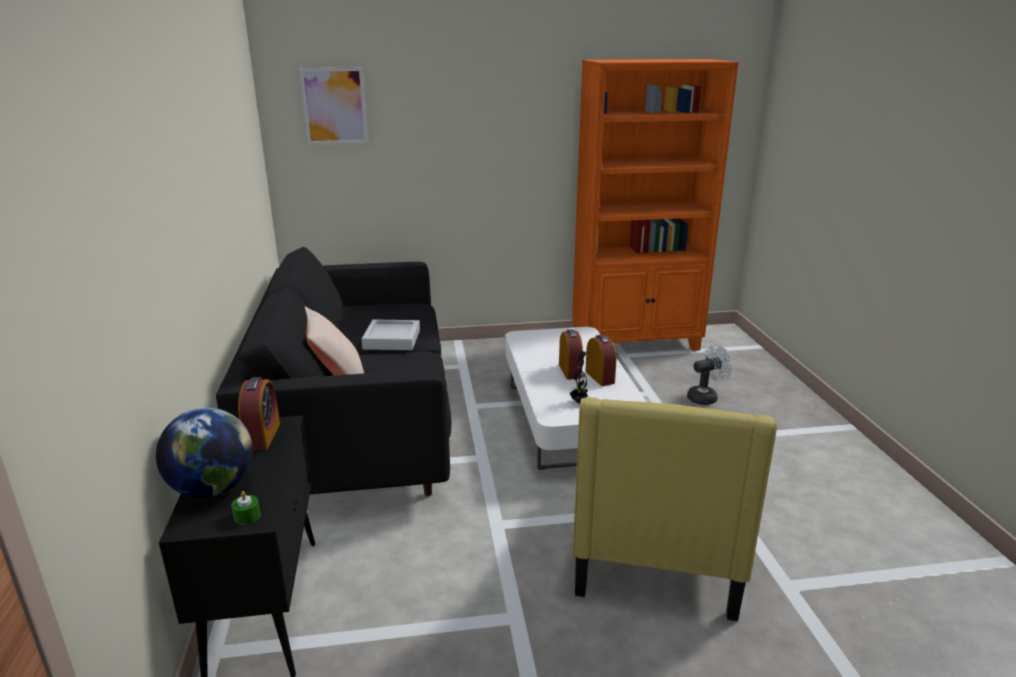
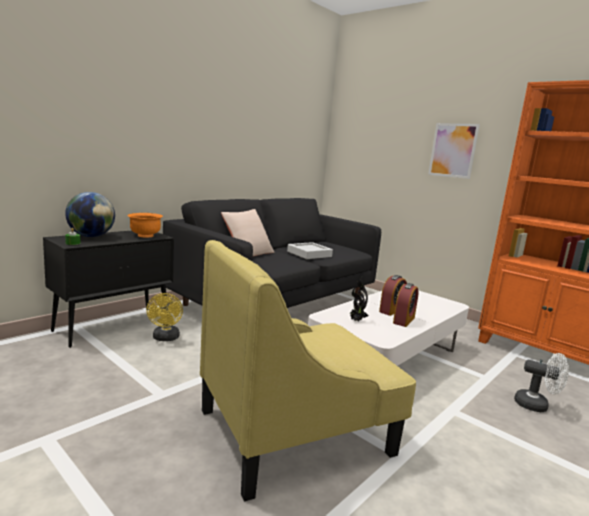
camera: 50 degrees right, 10 degrees down
alarm clock [238,377,280,451] -> orange bowl [127,213,163,238]
picture [299,68,368,144] -> picture moved to [428,123,480,179]
none -> yellow fan [146,293,183,341]

